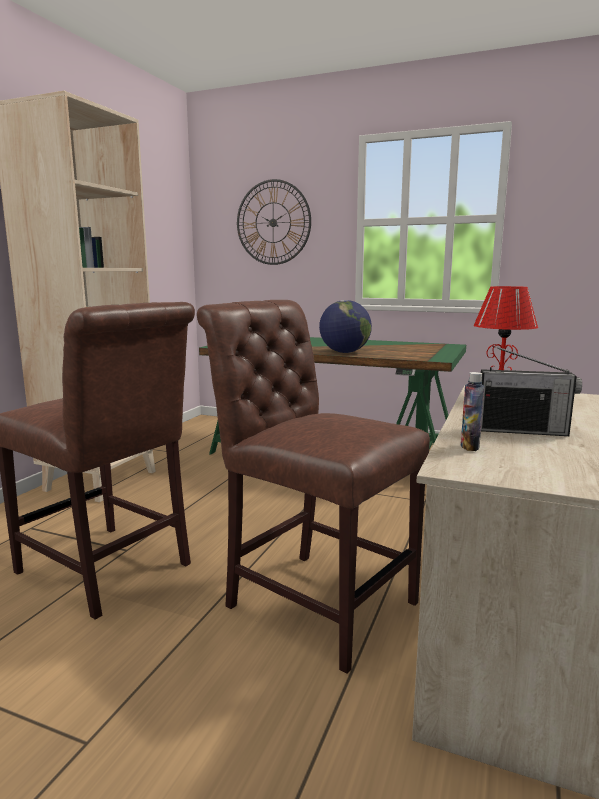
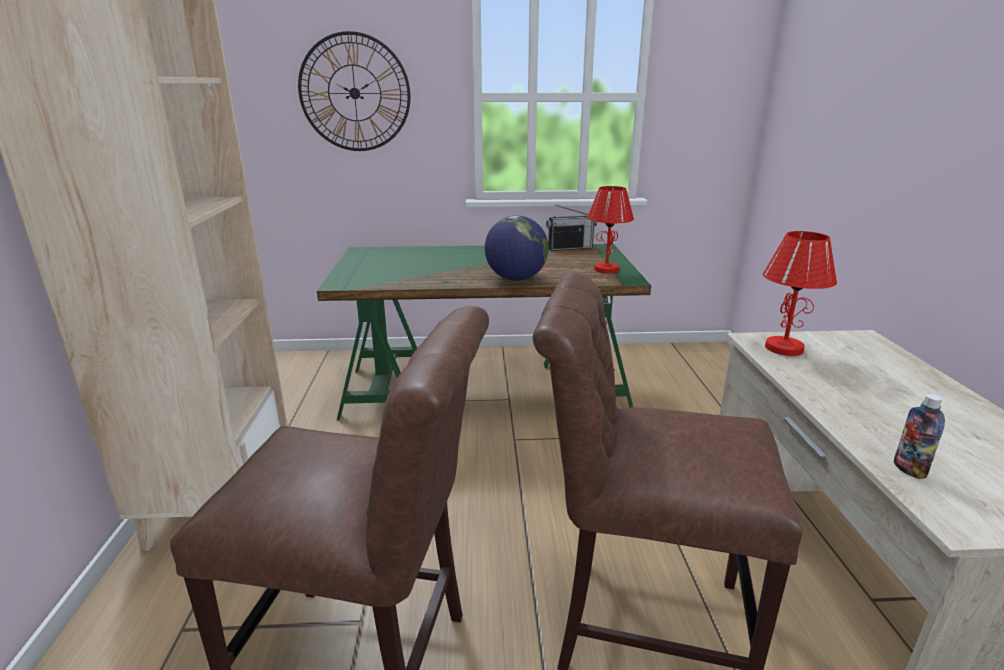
camera: 25 degrees left, 10 degrees up
radio [481,345,582,436] -> radio moved to [546,204,597,251]
none -> red table lamp [587,186,634,273]

